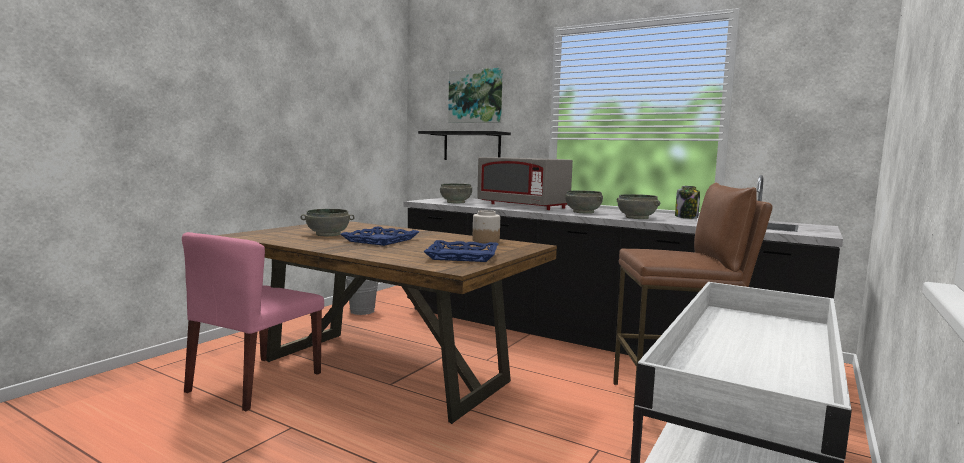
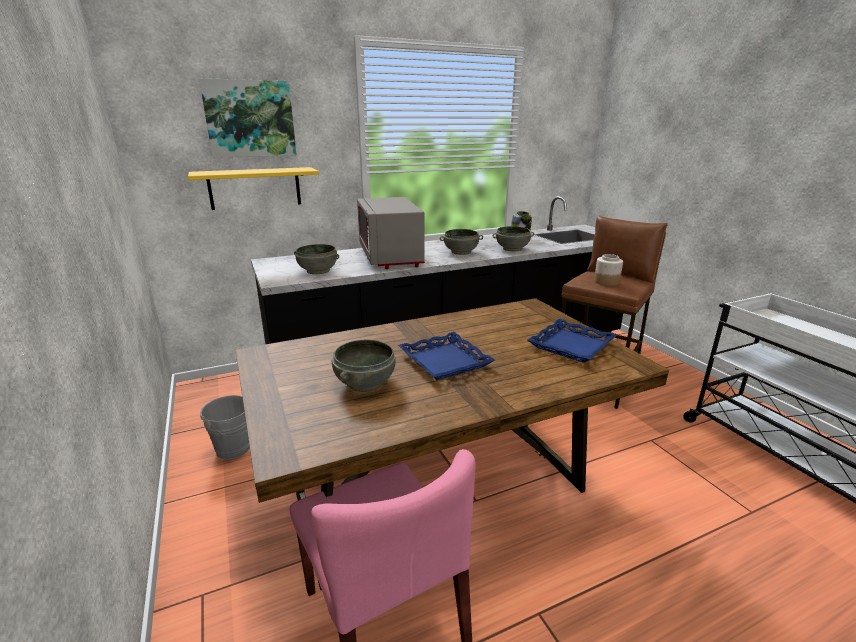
camera: 55 degrees left, 15 degrees up
black shelf [418,131,511,160] -> yellow shelf [188,167,319,210]
jar [473,210,500,243] -> jar moved to [594,254,623,286]
grey microwave [477,157,573,210] -> grey microwave turned 90 degrees clockwise [357,197,425,269]

